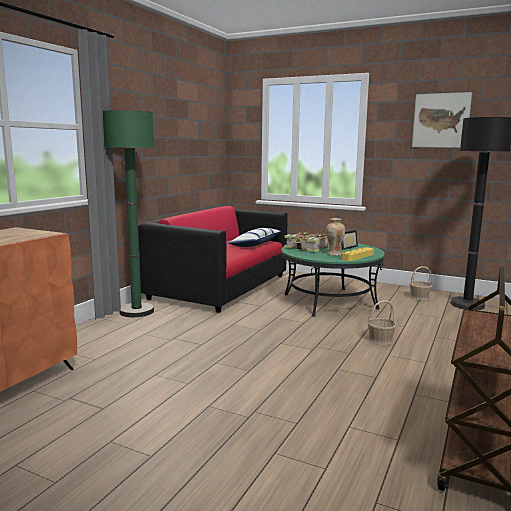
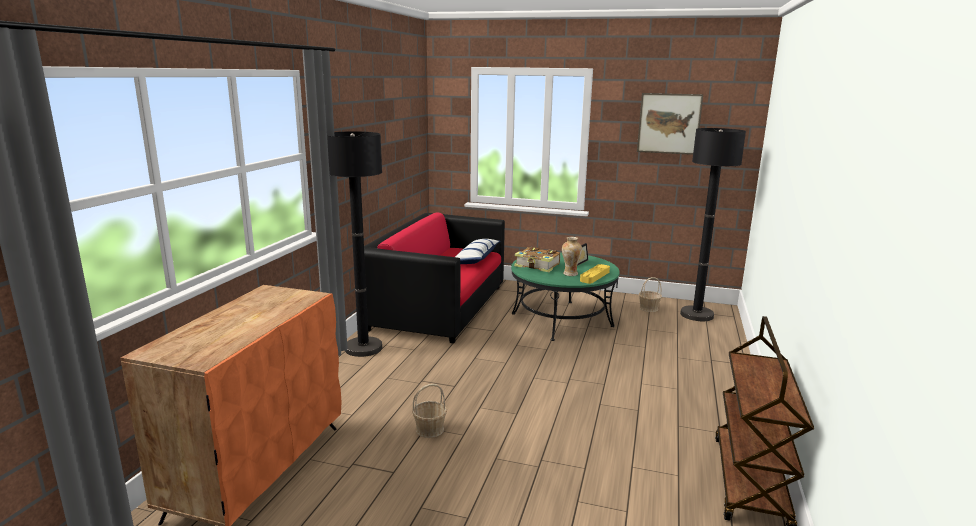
camera: 10 degrees left, 5 degrees up
green floor lamp [103,110,155,317] -> black floor lamp [327,131,382,357]
basket [367,301,396,345] -> basket moved to [412,384,447,438]

